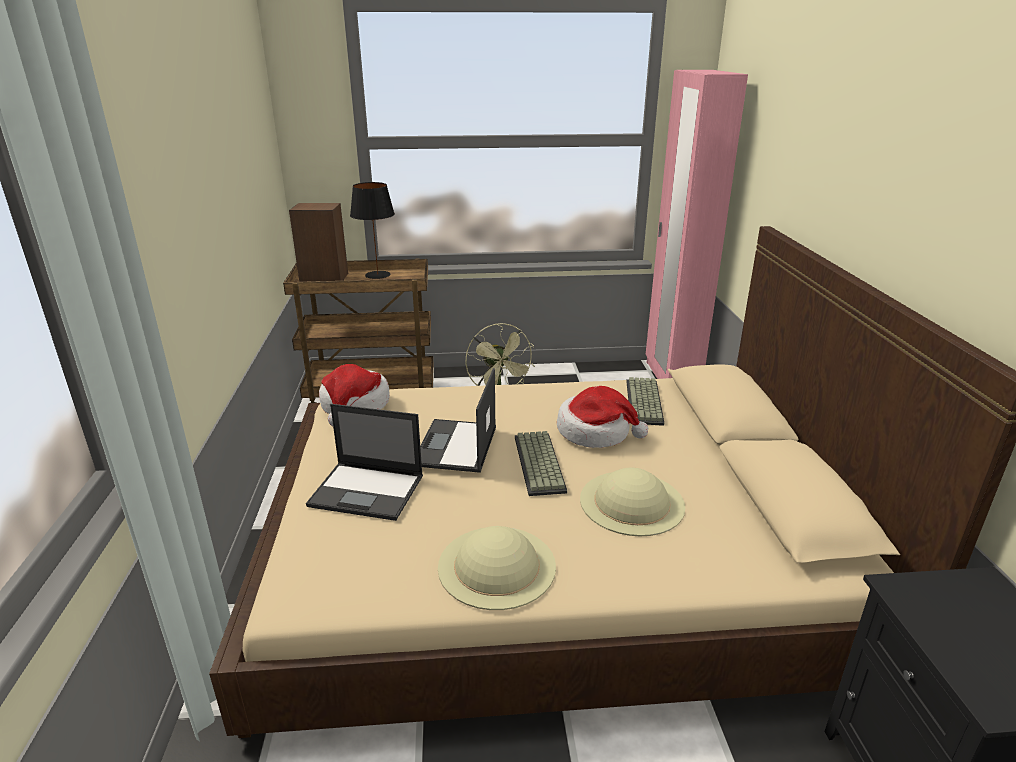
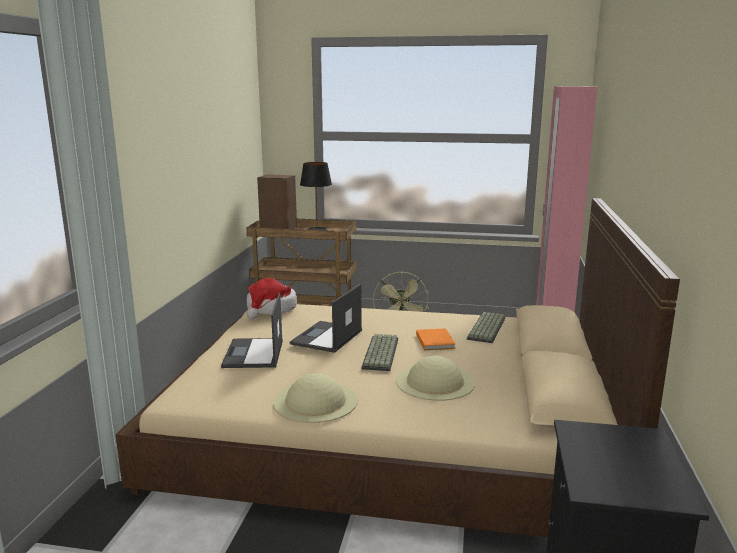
camera: 15 degrees right, 10 degrees down
laptop [306,404,423,521] -> laptop turned 60 degrees clockwise [221,293,283,368]
hat [557,386,648,448] -> orange book [416,328,456,350]

